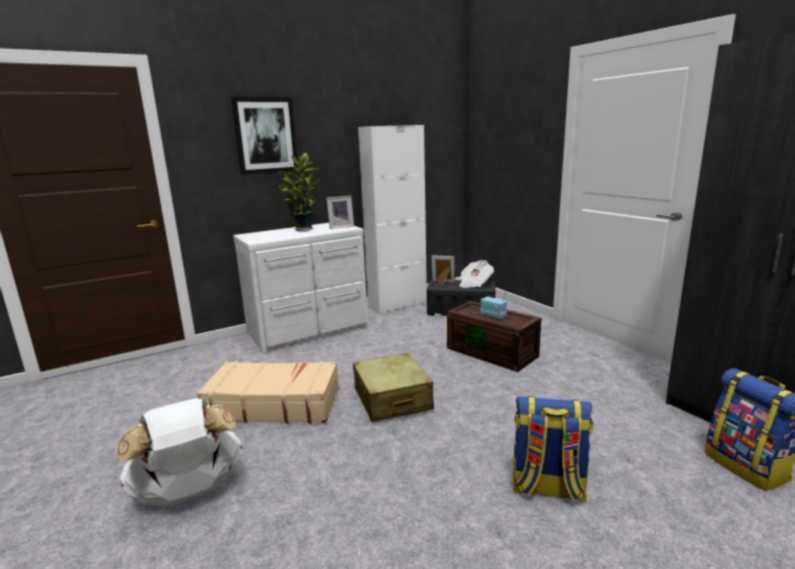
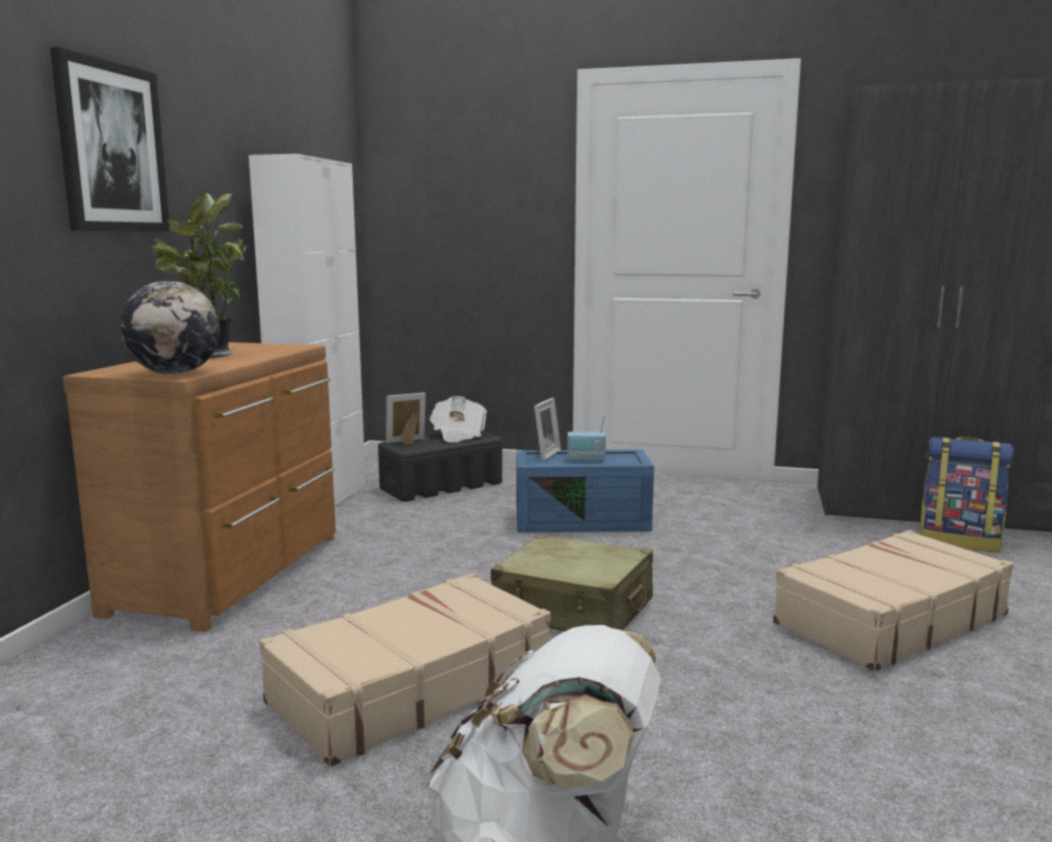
camera: 45 degrees left, 5 degrees down
white dresser [233,223,368,353] -> brown dresser [63,342,336,632]
picture frame [326,196,354,229] -> picture frame moved to [534,398,561,460]
brown storage box [447,301,541,372] -> blue storage box [516,450,654,532]
backpack [513,396,593,502] -> beige suitcase [773,530,1014,671]
none -> globe [120,281,220,374]

